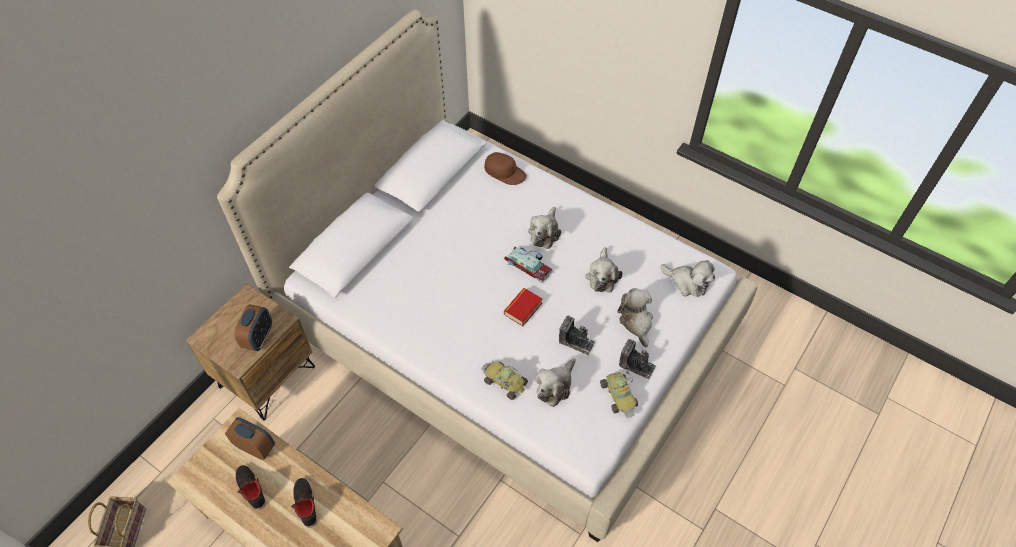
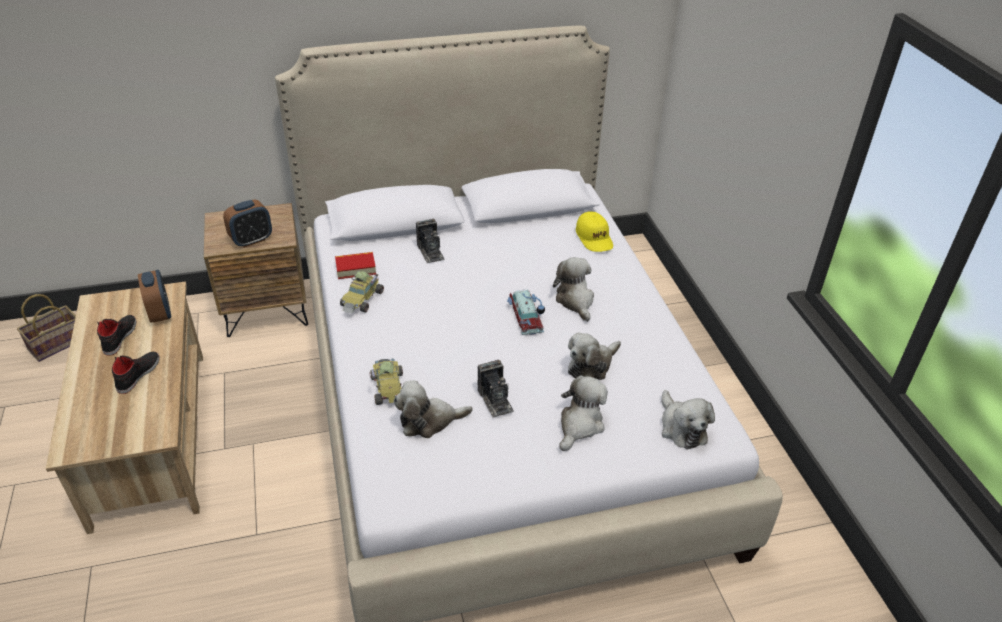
camera: 40 degrees right, 15 degrees down
brown cap [484,152,527,185] -> yellow cap [576,211,613,252]
book [504,288,542,326] -> book moved to [335,252,376,279]
plush toy [528,207,561,249] -> plush toy turned 105 degrees clockwise [553,257,594,322]
toy car [600,371,638,418] -> toy car moved to [340,271,384,313]
camera [619,339,656,380] -> camera moved to [416,219,445,263]

